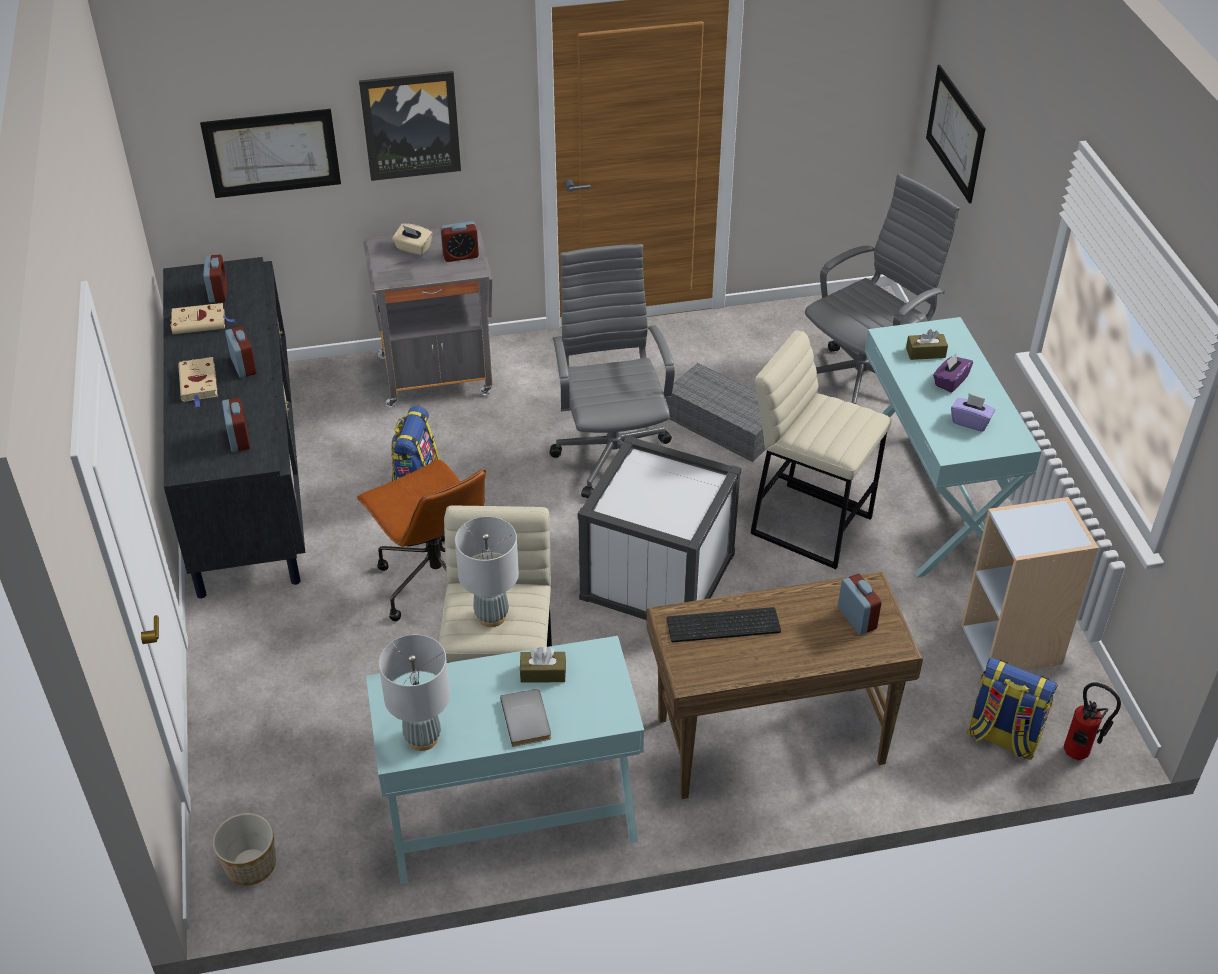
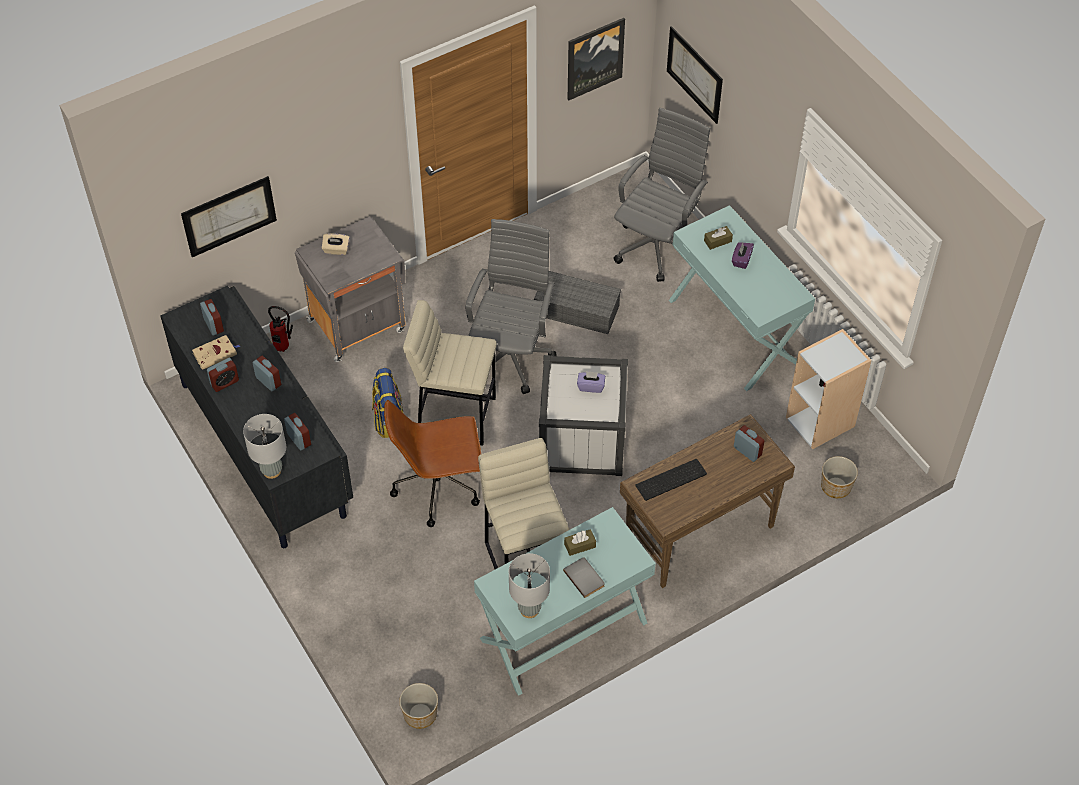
camera: 20 degrees left, 10 degrees up
beige book [178,357,218,408] -> none
brown office chair [357,460,486,621] -> brown office chair turned 135 degrees clockwise [384,400,481,527]
picture [359,71,461,181] -> picture moved to [568,18,625,100]
alarm clock [440,221,479,262] -> alarm clock moved to [207,358,239,392]
grey table lamp [455,517,519,627] -> grey table lamp moved to [243,414,286,479]
grey office chair [549,244,675,498] -> grey office chair turned 45 degrees clockwise [466,219,557,394]
beige stool [751,330,891,569] -> beige stool moved to [403,300,497,446]
purple tissue box [951,394,995,432] -> purple tissue box moved to [577,371,605,393]
backpack [967,658,1058,760] -> planter [821,456,858,498]
fire extinguisher [1064,682,1121,761] -> fire extinguisher moved to [268,306,293,352]

